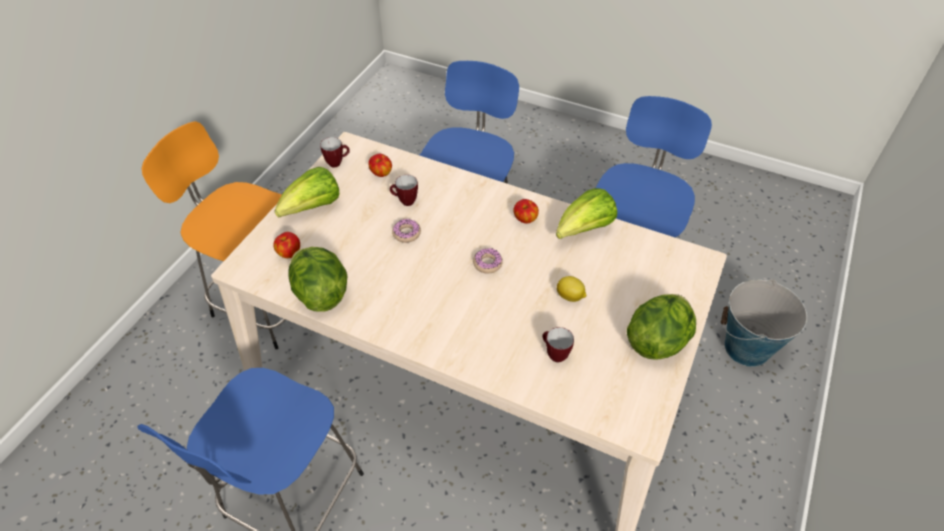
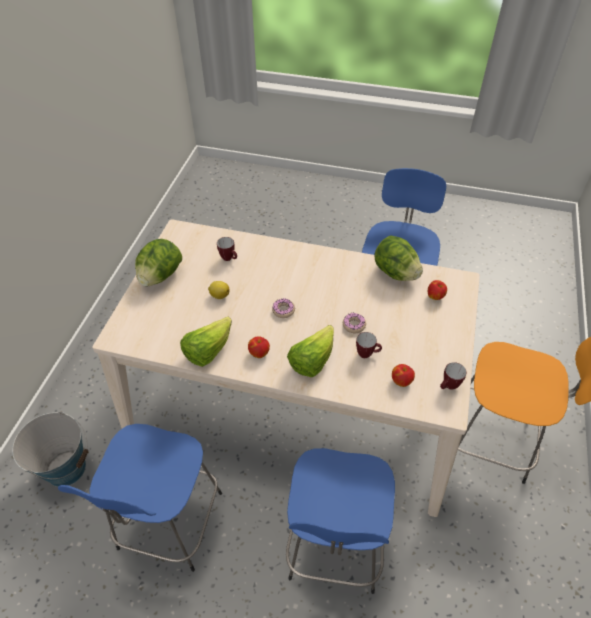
camera: 170 degrees right, 0 degrees up
lettuce [275,167,339,217] -> lettuce moved to [287,325,334,377]

